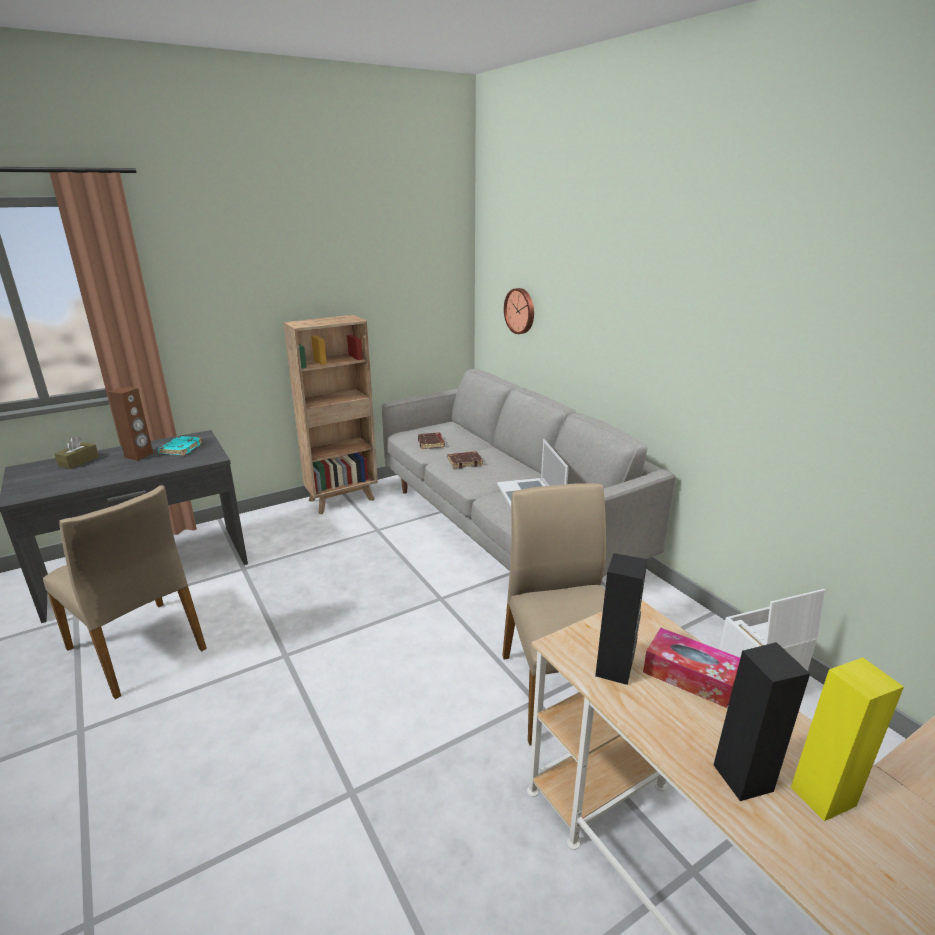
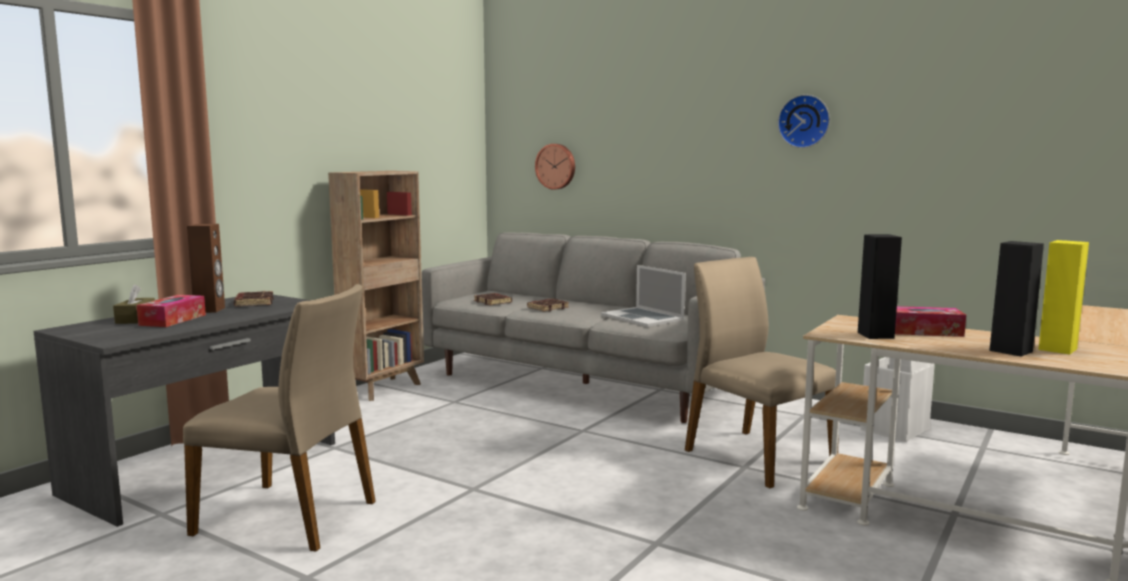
camera: 25 degrees left, 15 degrees down
turquoise book [158,436,203,455] -> brown book [234,291,273,307]
none -> tissue box [137,295,206,327]
none -> wall clock [778,94,830,148]

